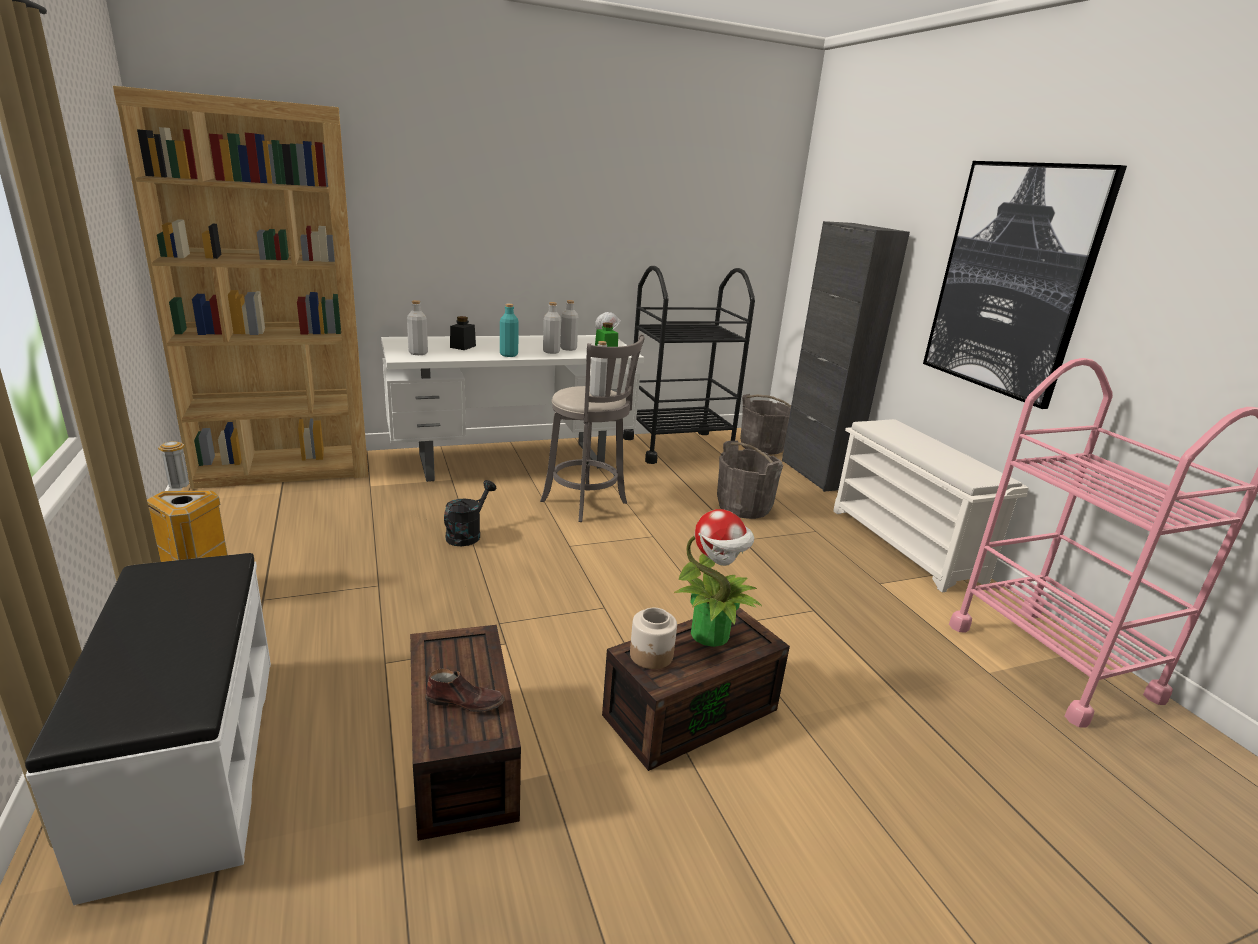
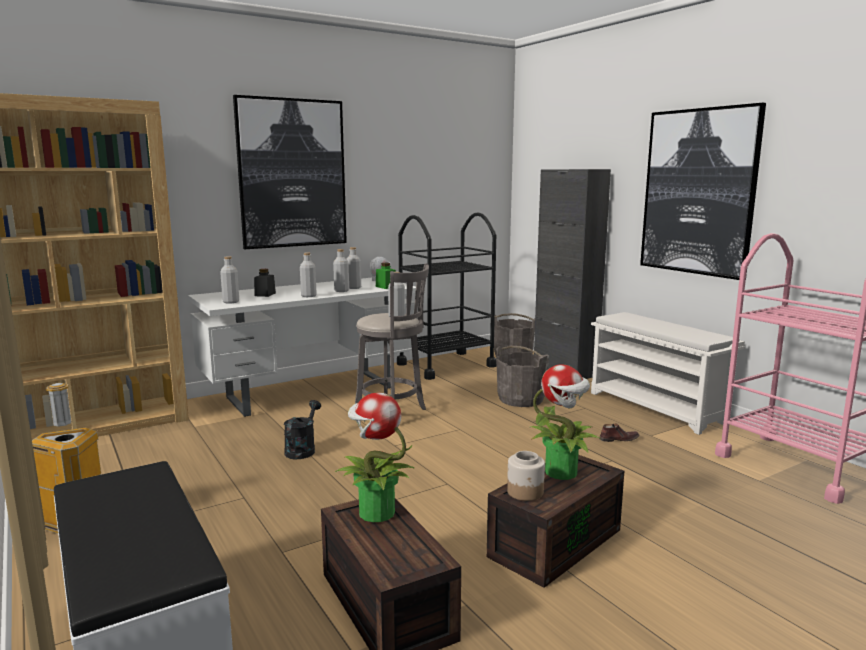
camera: 10 degrees left, 10 degrees down
brown shoe [425,668,505,712] -> brown shoe moved to [600,423,640,442]
turquoise bottle [500,304,519,357] -> grey bottle [300,252,317,297]
none -> picture [233,95,347,249]
none -> potted plant [334,392,415,522]

